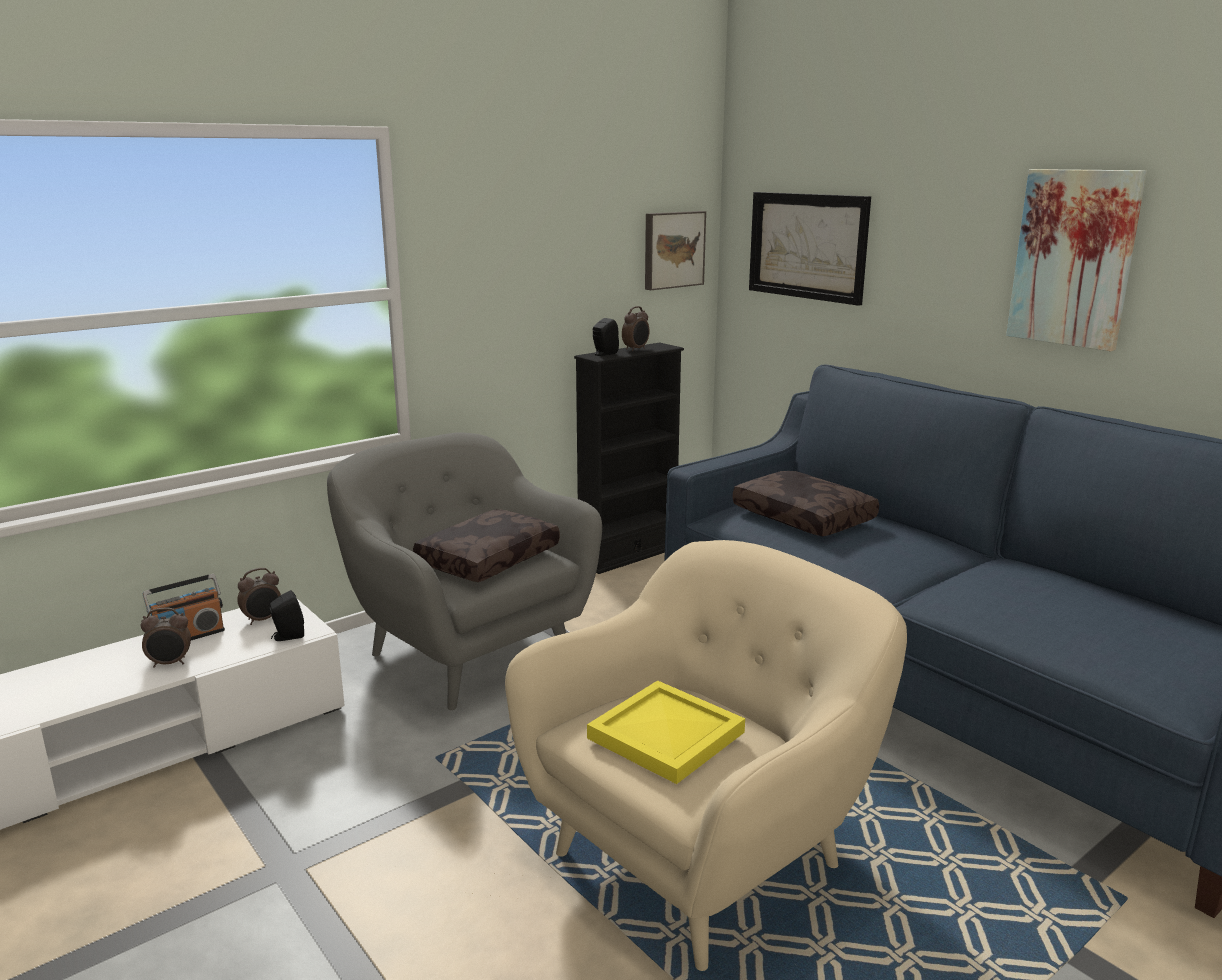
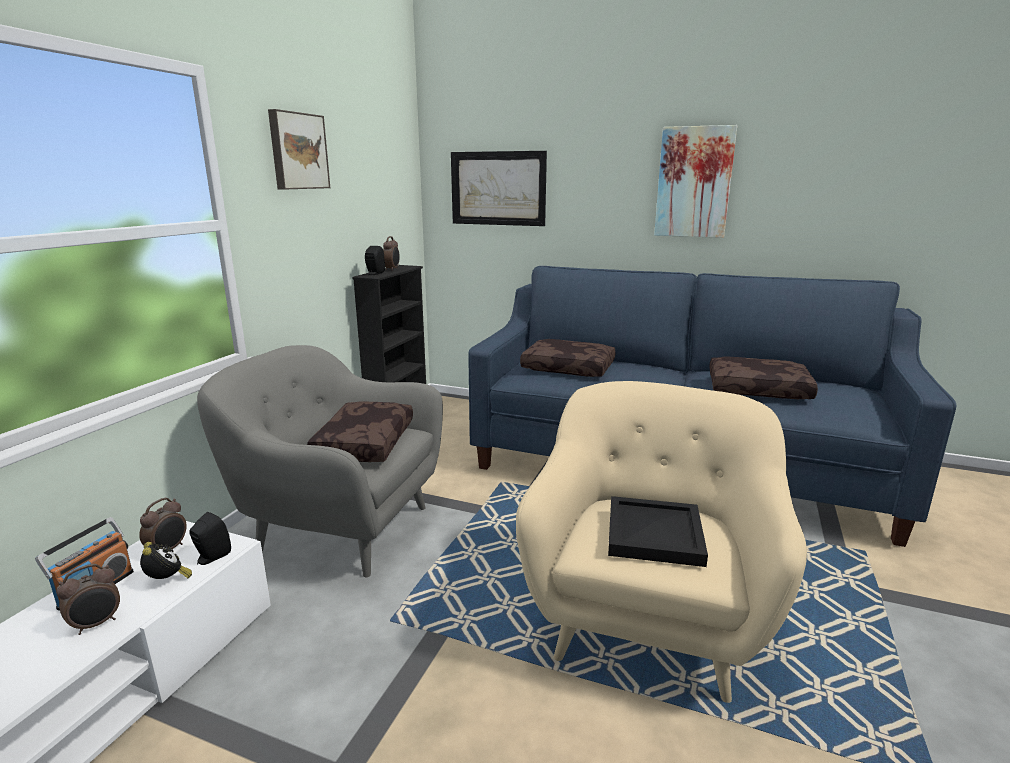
camera: 30 degrees left, 0 degrees up
yellow tray [587,680,745,784] -> black tray [608,496,708,567]
picture [645,211,706,290] -> picture moved to [268,109,330,189]
none -> alarm clock [140,542,192,579]
none -> brown pillow [709,356,818,399]

